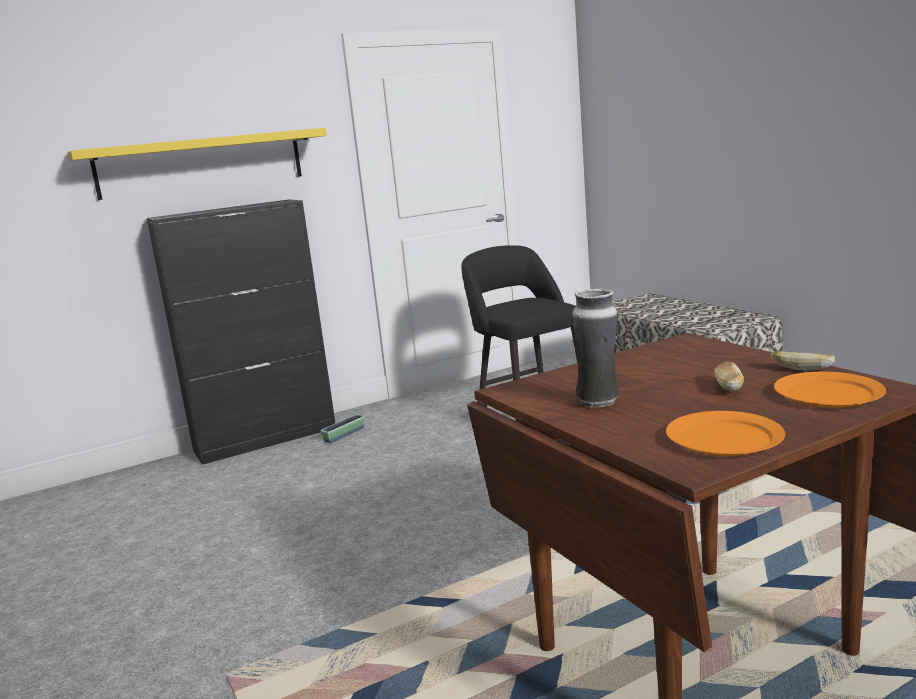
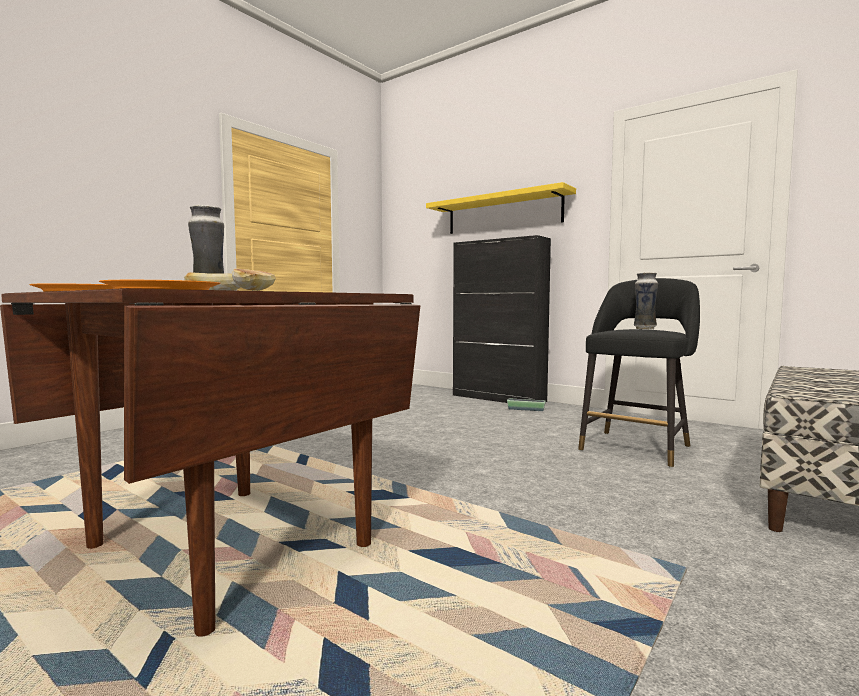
camera: 65 degrees right, 10 degrees down
none -> vase [634,272,658,329]

